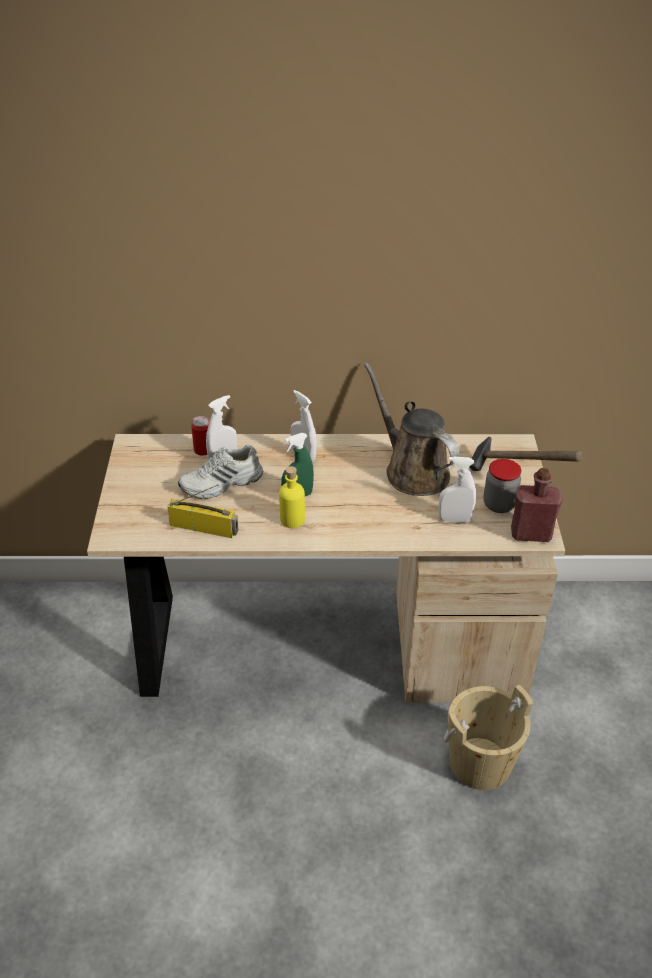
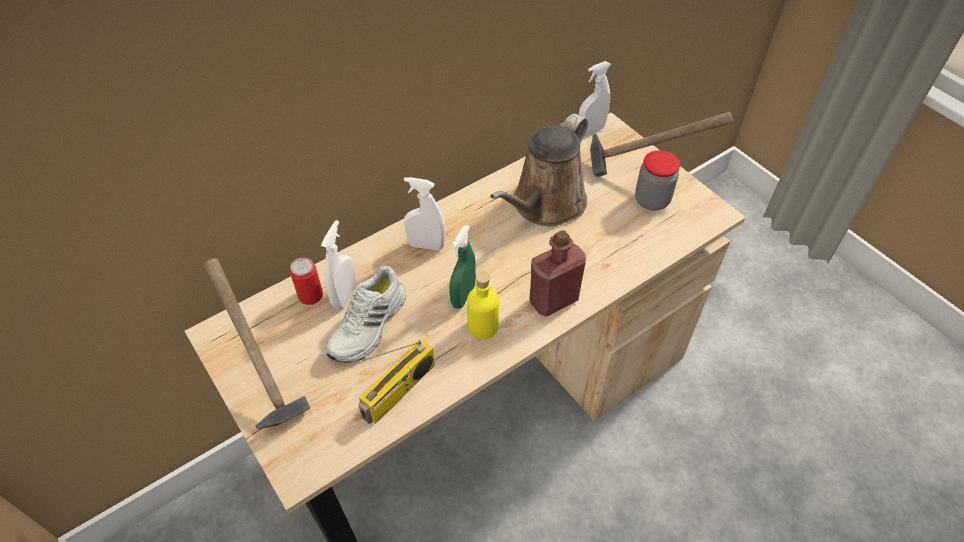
camera: 35 degrees left, 10 degrees up
radio [167,485,238,538] -> radio turned 150 degrees clockwise [358,339,435,424]
brown watering can [364,363,460,496] -> brown watering can turned 75 degrees counterclockwise [490,114,588,227]
white spray bottle [438,456,476,523] -> white spray bottle moved to [579,61,611,136]
beige bucket [444,684,534,790] -> none
red bottle [511,468,563,542] -> red bottle moved to [530,230,586,317]
none -> hammer [204,258,310,429]

